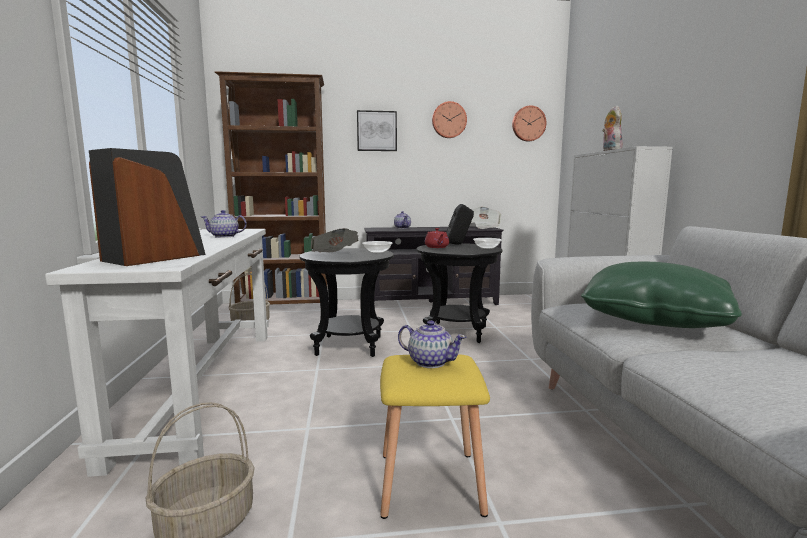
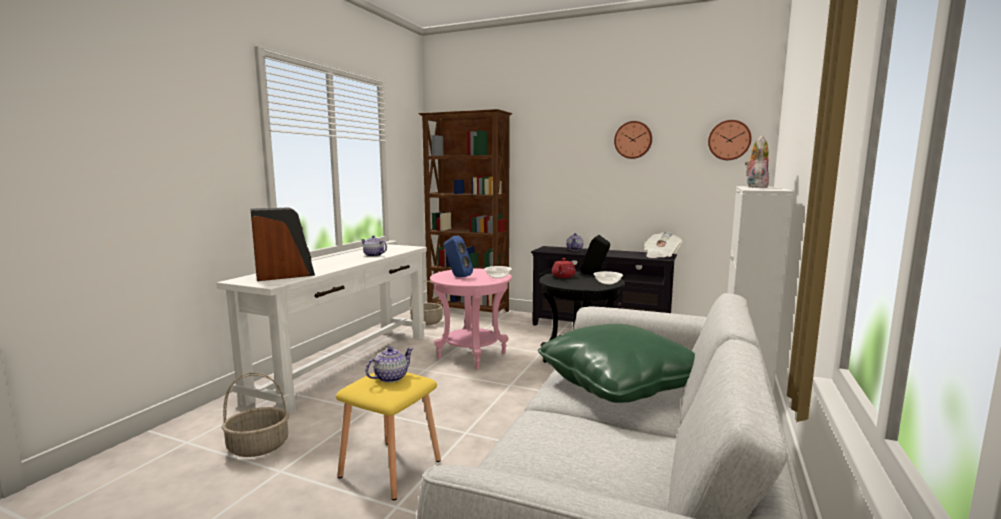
camera: 30 degrees right, 0 degrees up
black side table [299,248,394,357] -> pink side table [430,268,512,369]
newspaper [311,228,358,252] -> blue speaker [444,236,473,277]
picture [357,110,397,151] -> none
teapot [398,320,466,368] -> teapot turned 105 degrees counterclockwise [366,347,413,383]

